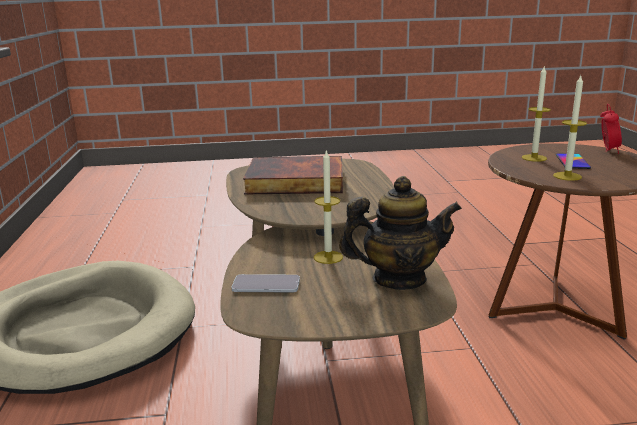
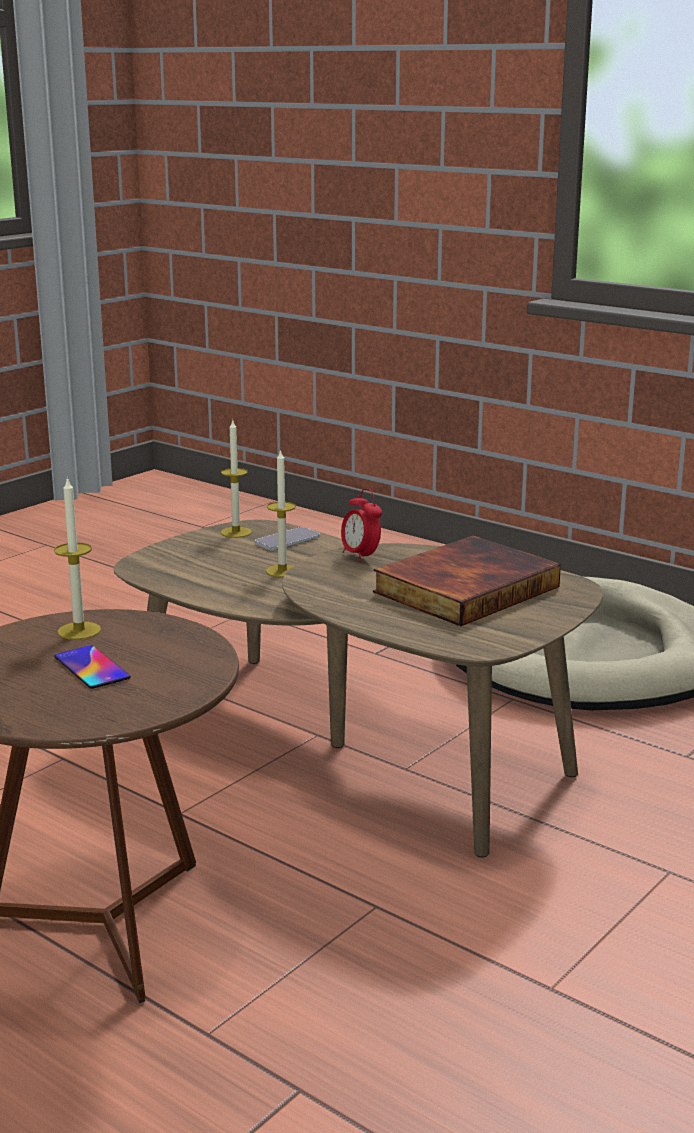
camera: 135 degrees right, 0 degrees up
teapot [339,176,462,290] -> none
candle [522,67,551,162] -> candle moved to [221,421,252,538]
alarm clock [600,104,622,154] -> alarm clock moved to [341,488,382,563]

